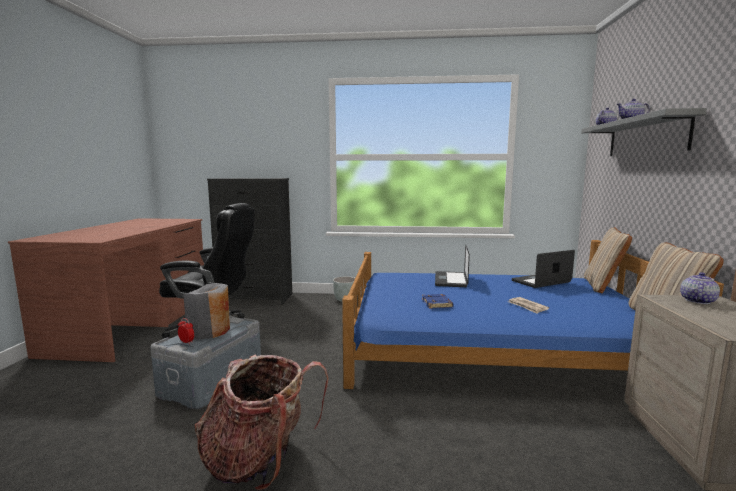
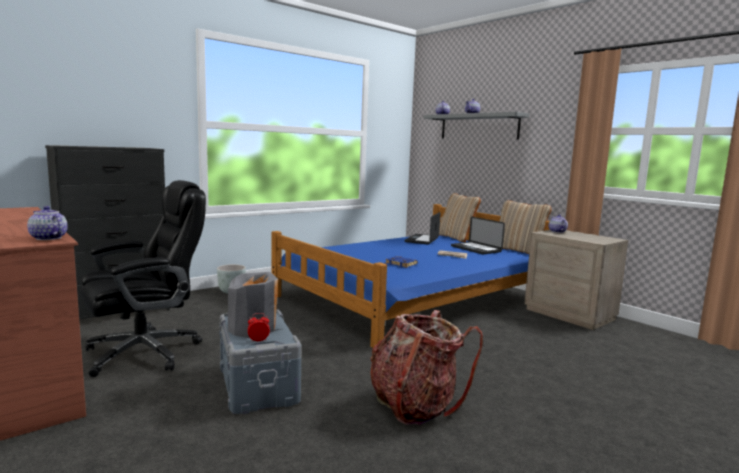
camera: 45 degrees left, 0 degrees up
laptop [435,245,470,287] -> laptop moved to [451,217,505,255]
none -> teapot [27,206,68,240]

